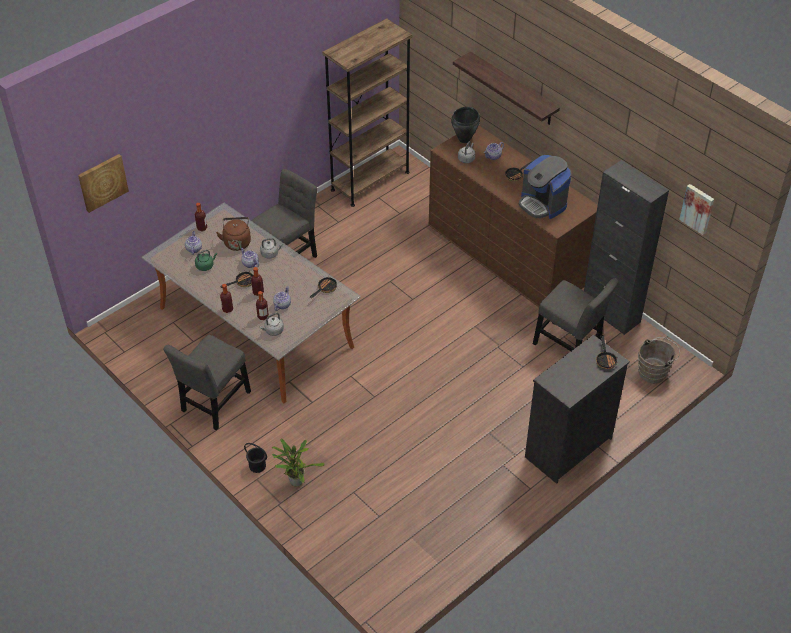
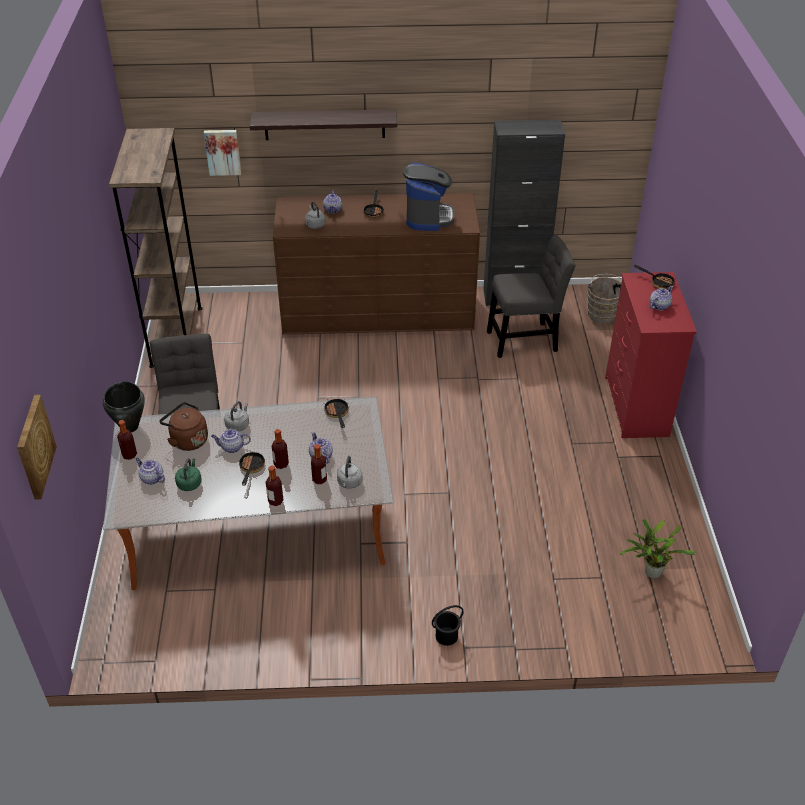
camera: 50 degrees left, 5 degrees down
grey chair [163,335,251,431] -> none
potted plant [272,438,325,486] -> potted plant moved to [619,519,696,579]
black cooking pot [451,107,480,143] -> black cooking pot moved to [103,381,145,432]
coffee machine [518,155,571,219] -> coffee machine turned 90 degrees counterclockwise [403,163,454,231]
black dresser [525,335,630,484] -> red dresser [605,272,697,438]
picture [679,184,714,235] -> picture moved to [204,130,241,176]
none -> teapot [650,286,673,310]

